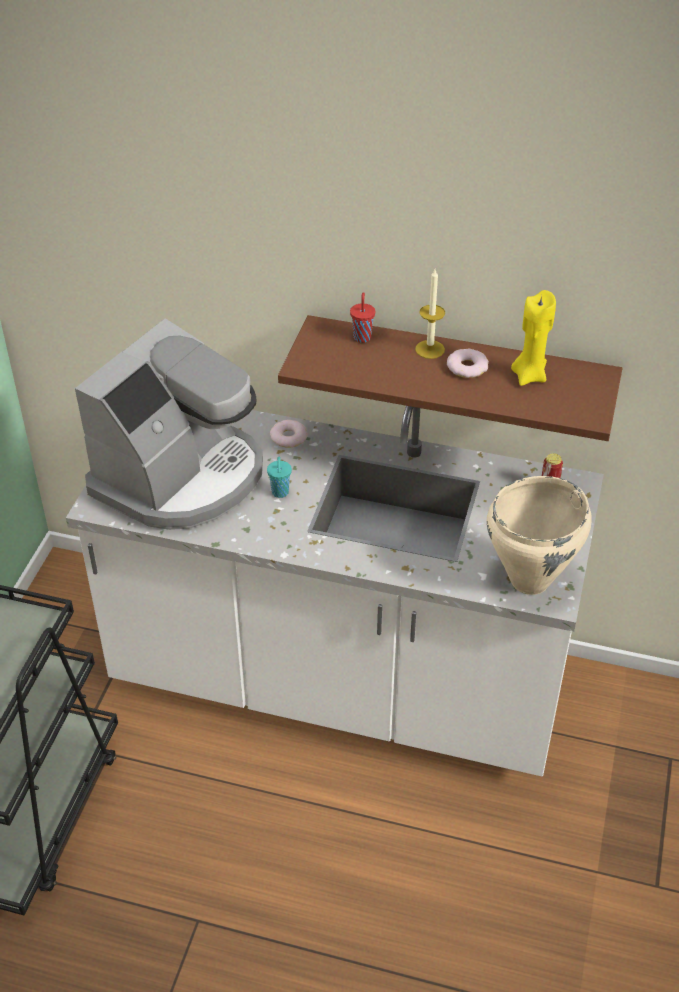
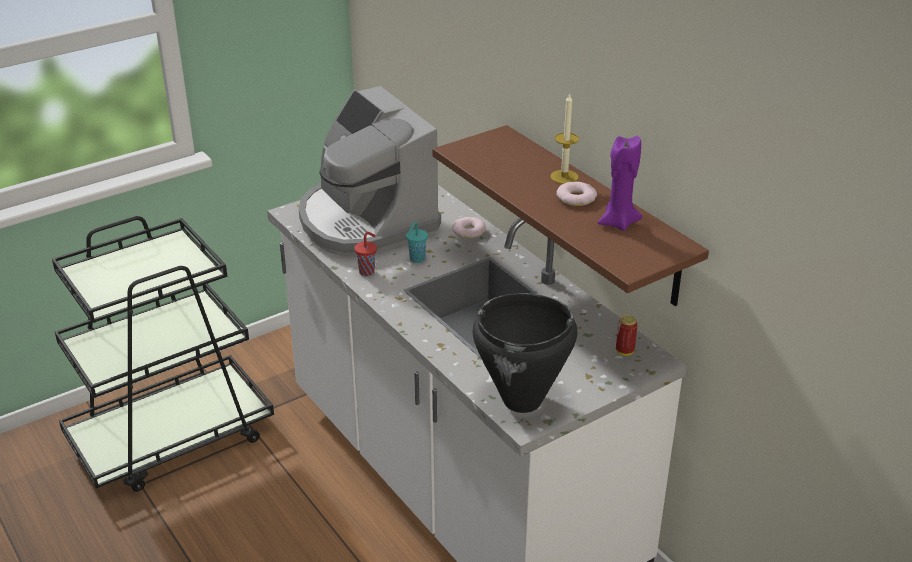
camera: 40 degrees right, 10 degrees down
coffee machine [75,318,263,530] -> coffee machine turned 75 degrees clockwise [299,86,441,257]
red cup [350,292,375,343] -> red cup moved to [354,232,377,276]
beige cooking pot [487,476,592,595] -> black cooking pot [473,293,577,413]
yellow candle [511,290,556,386] -> purple candle [598,136,642,231]

